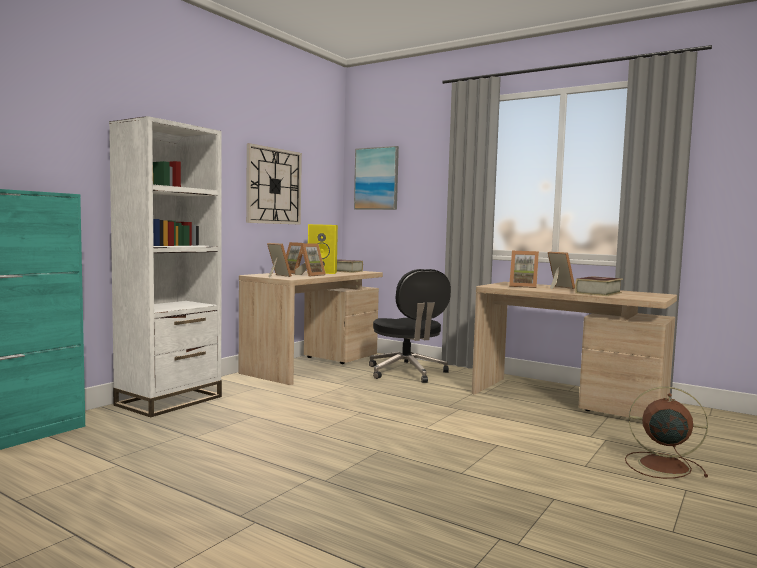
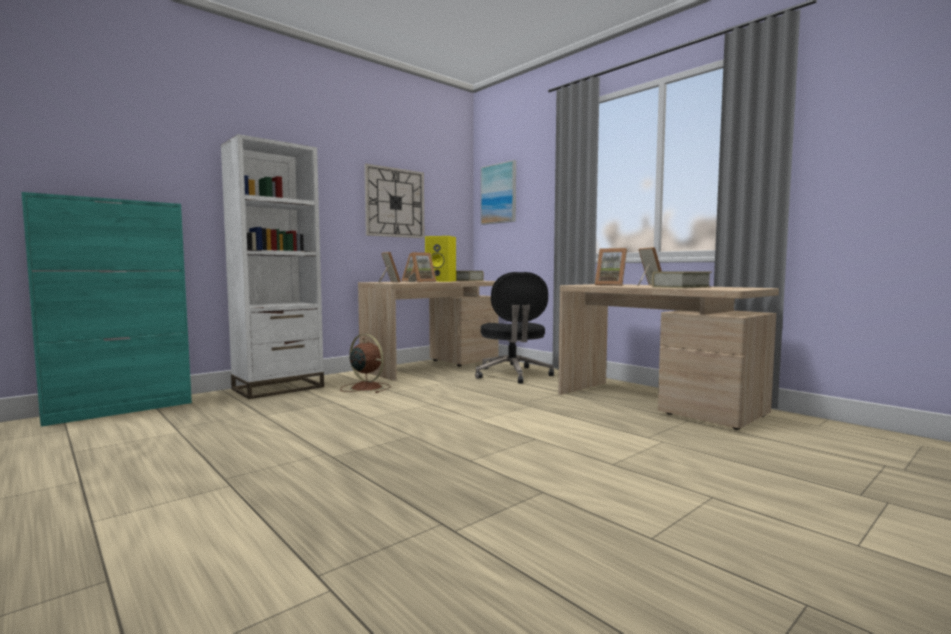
camera: 15 degrees right, 0 degrees up
brown fan [625,387,708,479] -> brown fan moved to [340,334,391,393]

